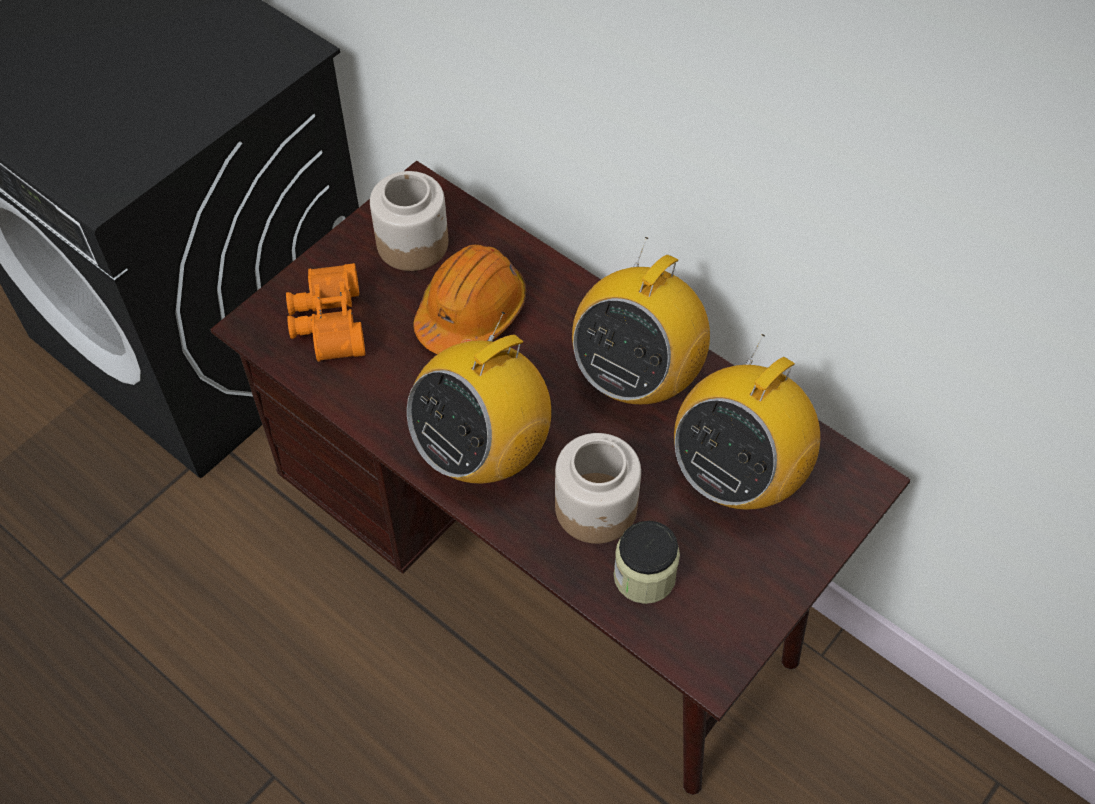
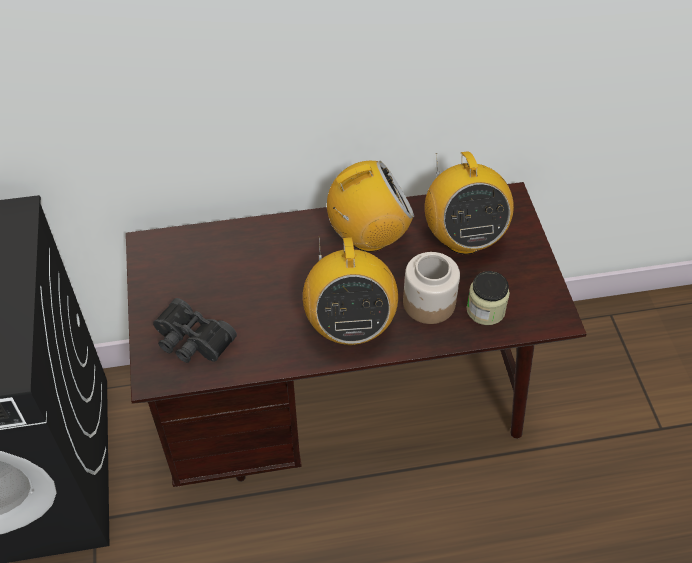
camera: 50 degrees left, 5 degrees down
orange binoculars [286,263,365,362] -> black binoculars [153,298,237,363]
jar [370,171,448,271] -> none
orange hard hat [414,245,526,354] -> none
radio [572,237,710,404] -> radio turned 90 degrees counterclockwise [327,161,414,252]

